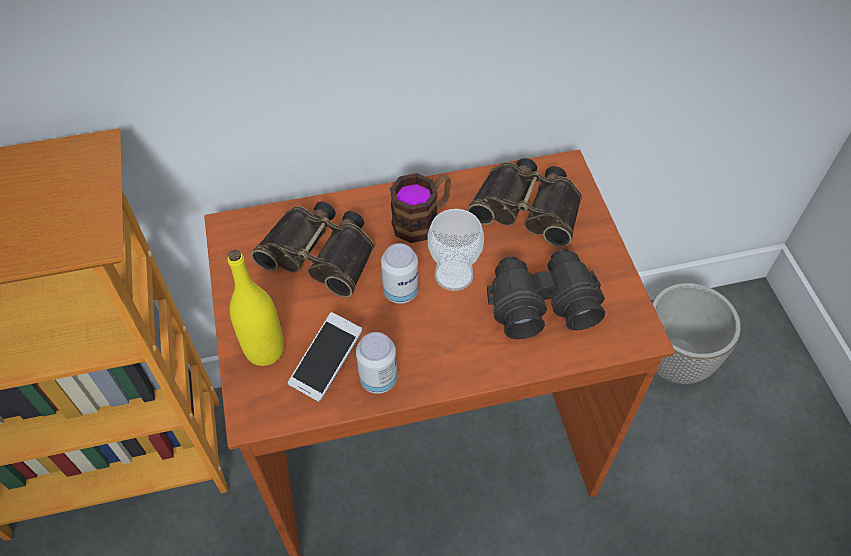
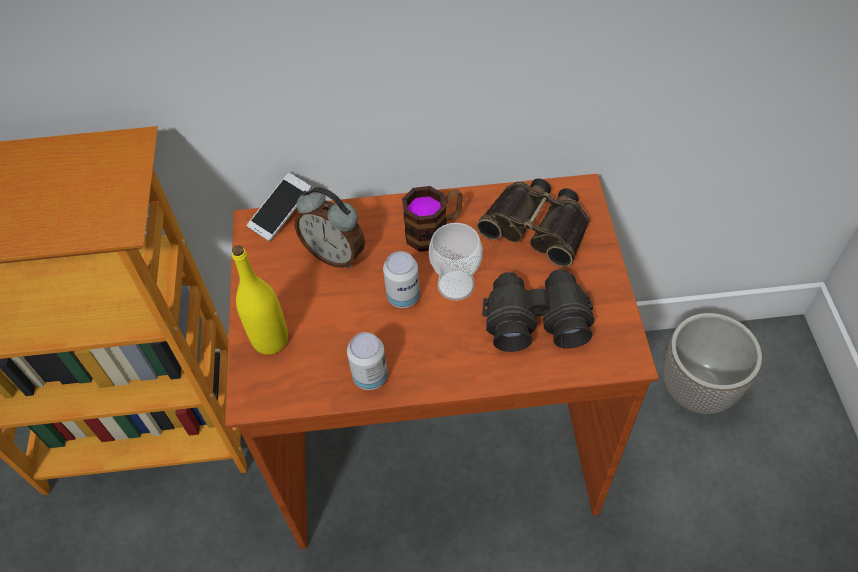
camera: 10 degrees right, 0 degrees up
binoculars [251,201,374,298] -> alarm clock [295,187,365,268]
phone [288,312,363,402] -> phone moved to [247,173,312,241]

